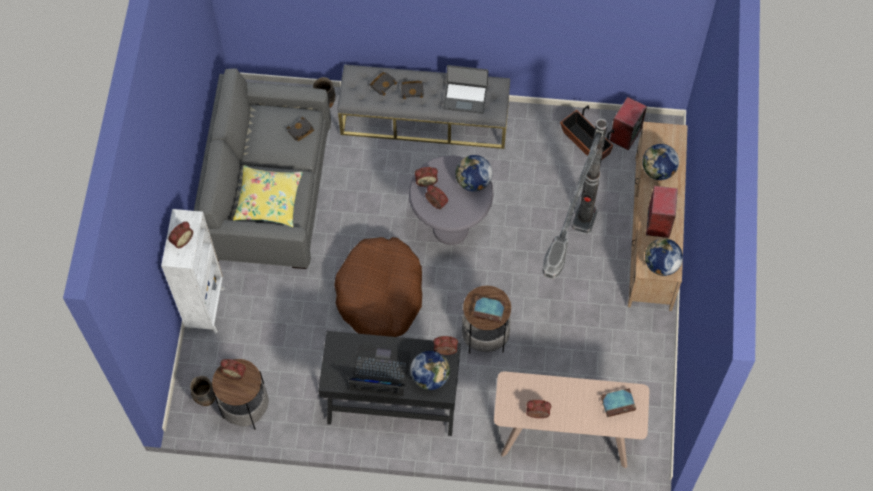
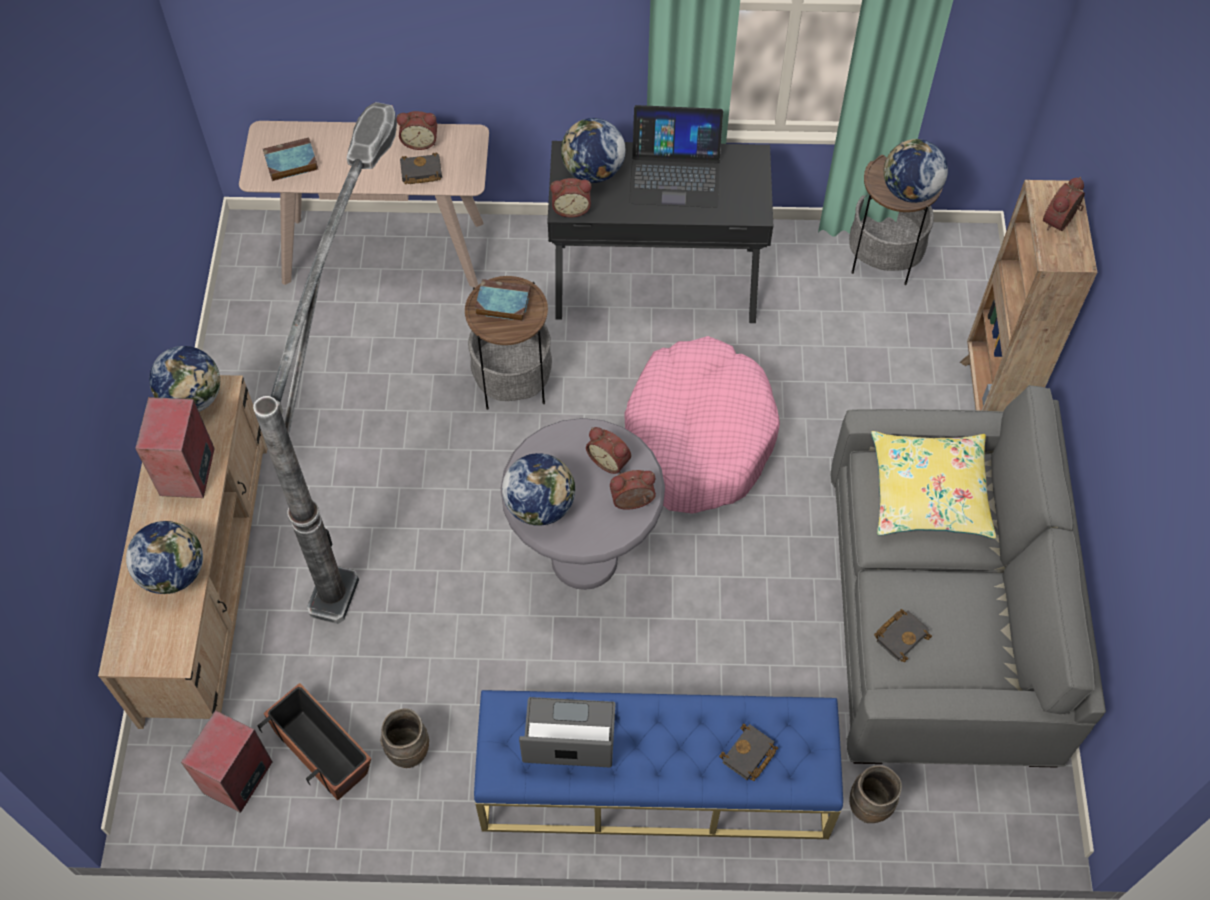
camera: 175 degrees right, 5 degrees down
white bookcase [161,209,226,334] -> brown bookcase [960,180,1097,413]
brown vase [190,376,216,406] -> brown vase moved to [380,708,429,768]
alarm clock [221,359,246,379] -> globe [884,139,948,203]
brown dog bed [334,237,422,337] -> pink dog bed [624,336,780,514]
grey bench [337,64,510,149] -> blue bench [474,690,843,839]
black book [401,81,424,99] -> black book moved to [400,152,442,184]

